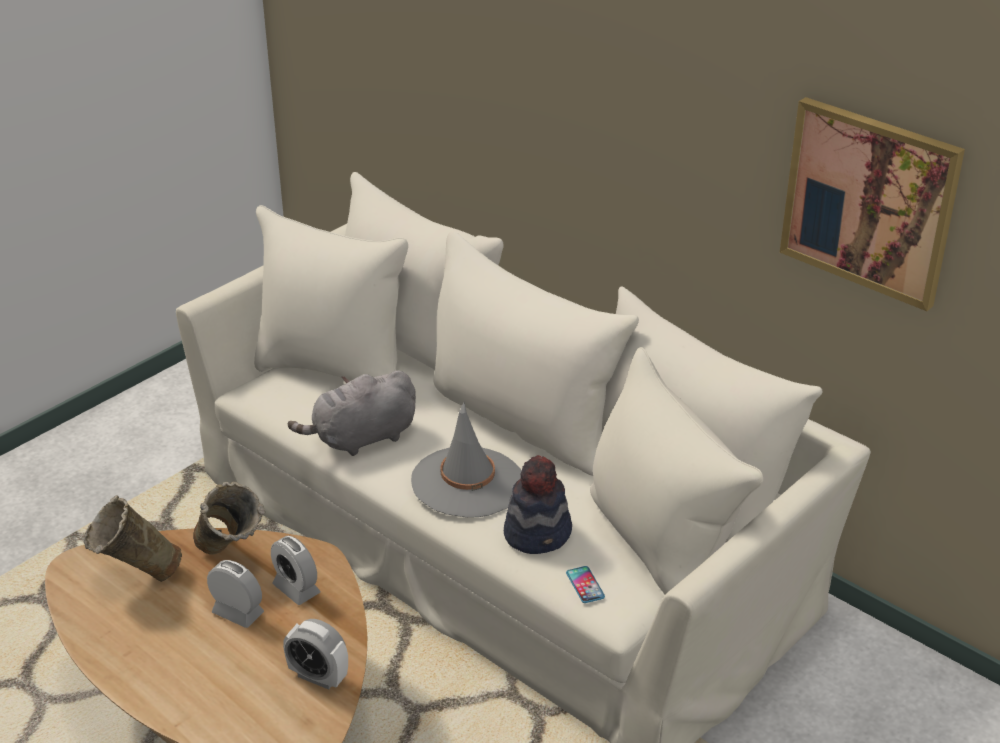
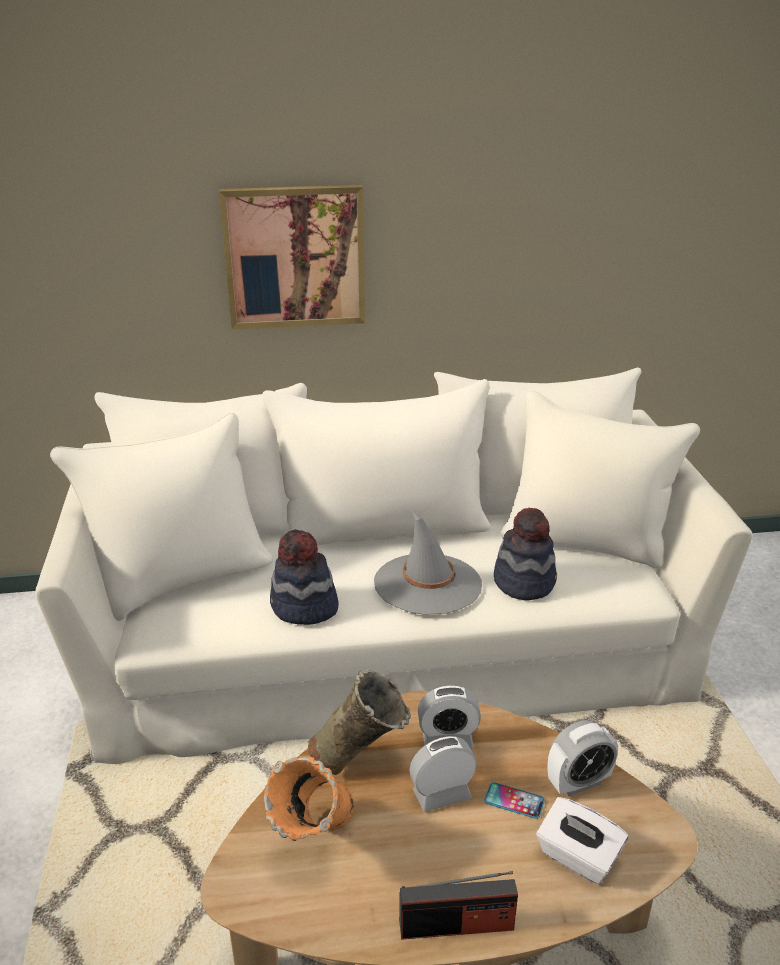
camera: 50 degrees left, 5 degrees down
beige vase [84,495,182,582] -> orange vase [264,757,354,841]
grey plush toy [288,370,416,456] -> hat [270,530,338,625]
phone [566,566,605,603] -> phone moved to [484,782,545,819]
picture [780,97,965,311] -> picture moved to [219,185,365,330]
none -> radio [399,871,518,940]
none -> white tissue box [537,797,628,884]

